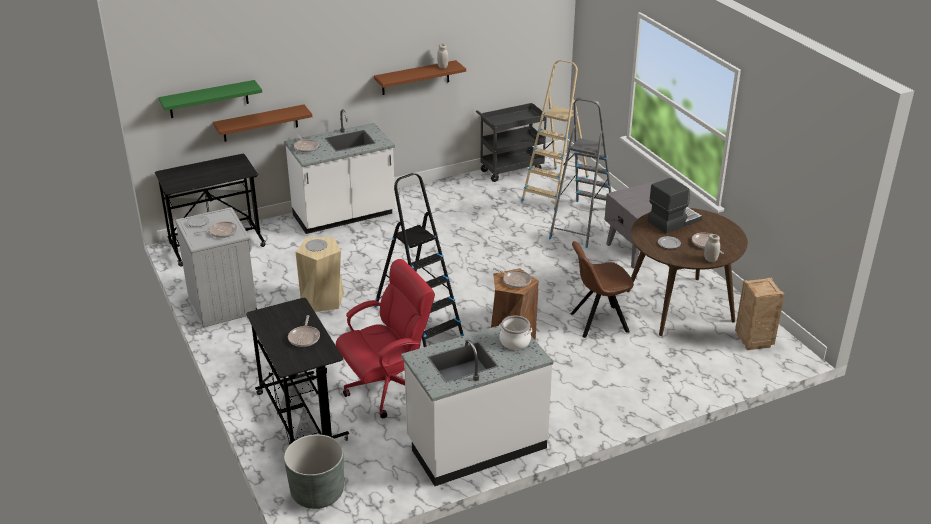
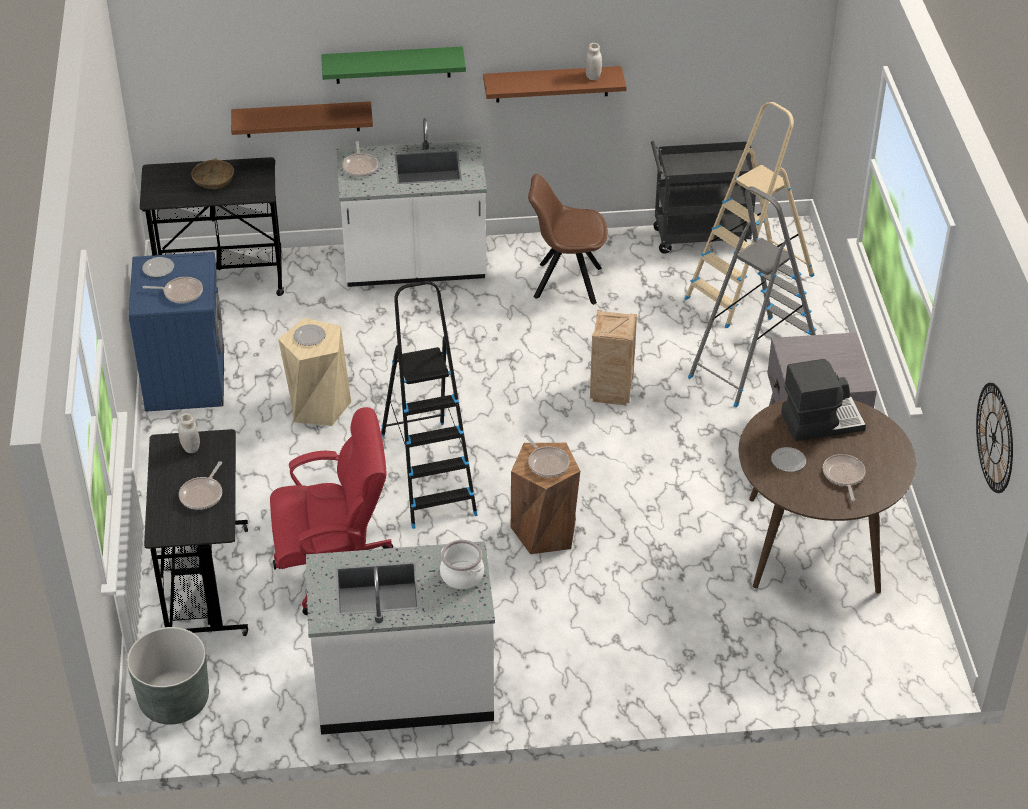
camera: 20 degrees right, 10 degrees up
green shelf [158,80,262,118] -> green shelf moved to [321,46,466,84]
white washing machine [175,207,257,327] -> blue washing machine [129,252,224,412]
brown chair [570,241,634,338] -> brown chair moved to [528,174,608,305]
white jar [704,234,720,262] -> white jar moved to [178,413,200,453]
crate [735,277,784,350] -> crate moved to [590,310,637,405]
none -> brown bowl [191,158,234,189]
none -> wall clock [976,383,1013,493]

